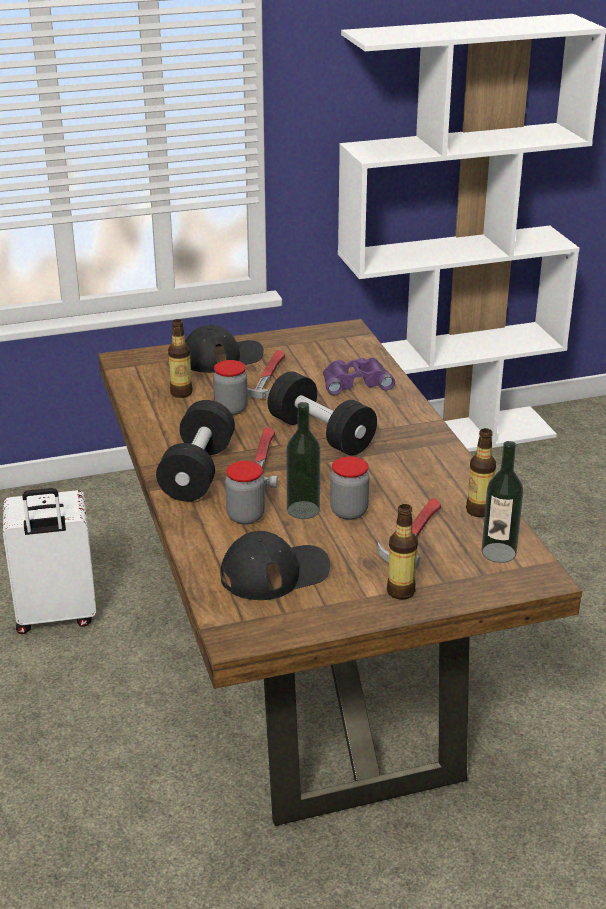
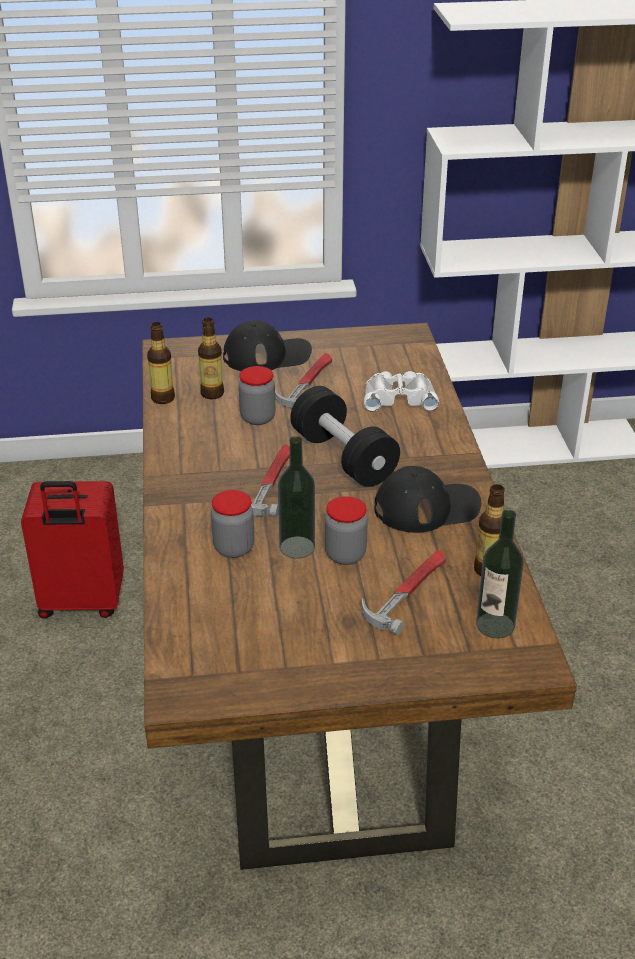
camera: 10 degrees right, 5 degrees up
white suitcase [3,488,96,634] -> red suitcase [21,481,124,619]
black dumbbell [156,400,235,501] -> none
black cap [220,531,330,600] -> black cap moved to [375,466,481,533]
purple binoculars [323,358,395,395] -> white binoculars [363,371,439,412]
bottle [387,504,418,600] -> bottle moved to [147,322,175,404]

